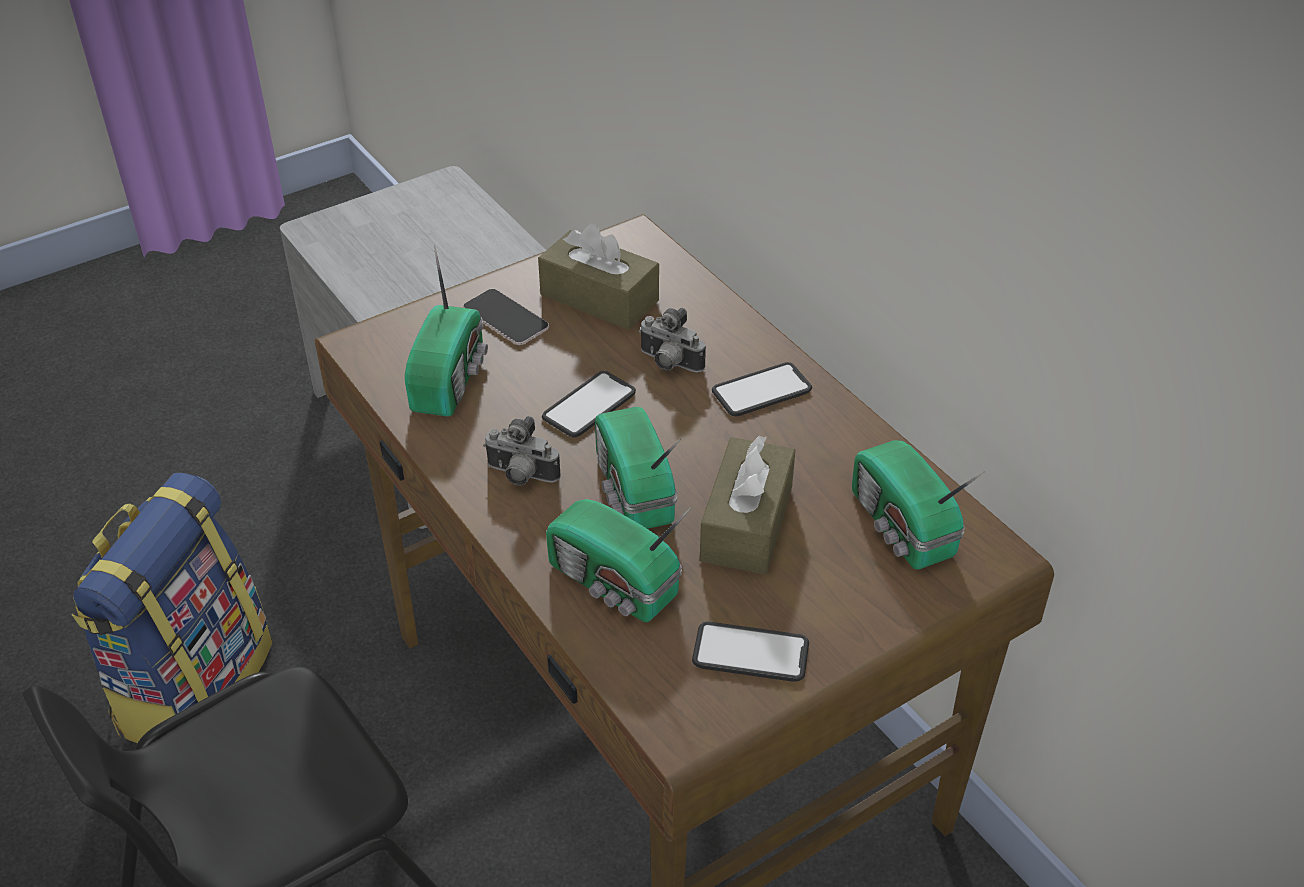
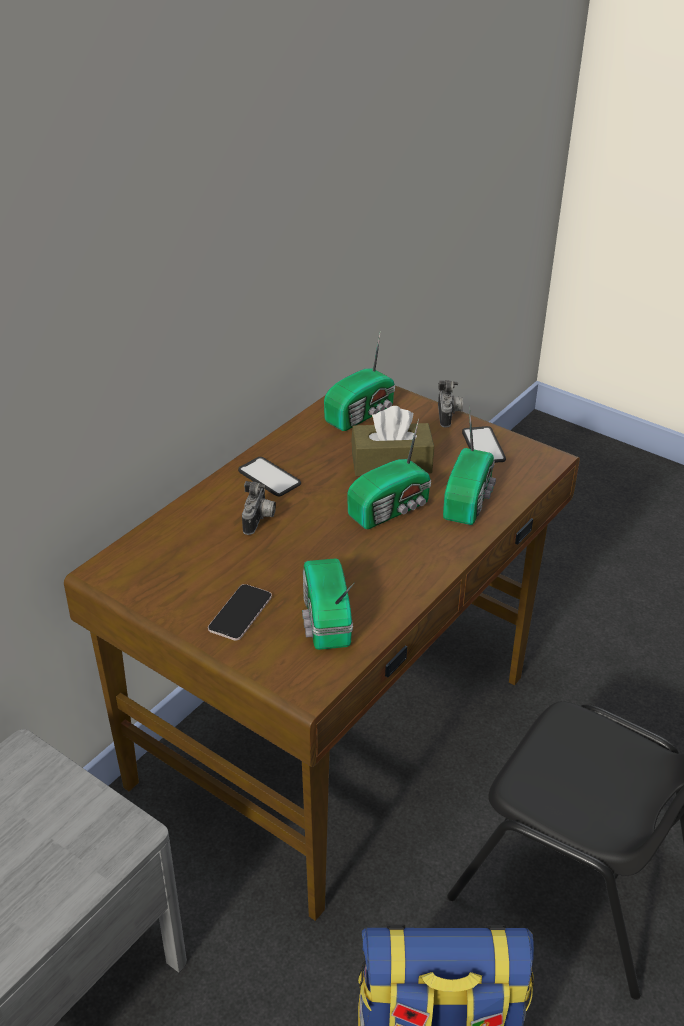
camera: 110 degrees left, 5 degrees down
radio [405,245,488,417] -> radio turned 90 degrees counterclockwise [302,559,354,650]
camera [483,416,561,485] -> camera moved to [438,380,463,428]
brown tissue box [538,224,659,330] -> none
phone [542,371,636,437] -> none

